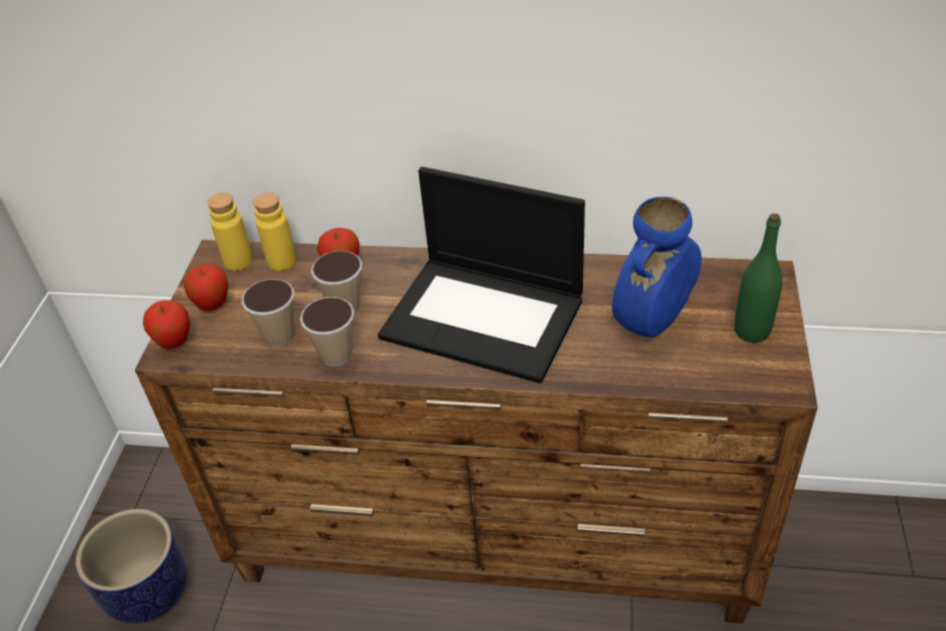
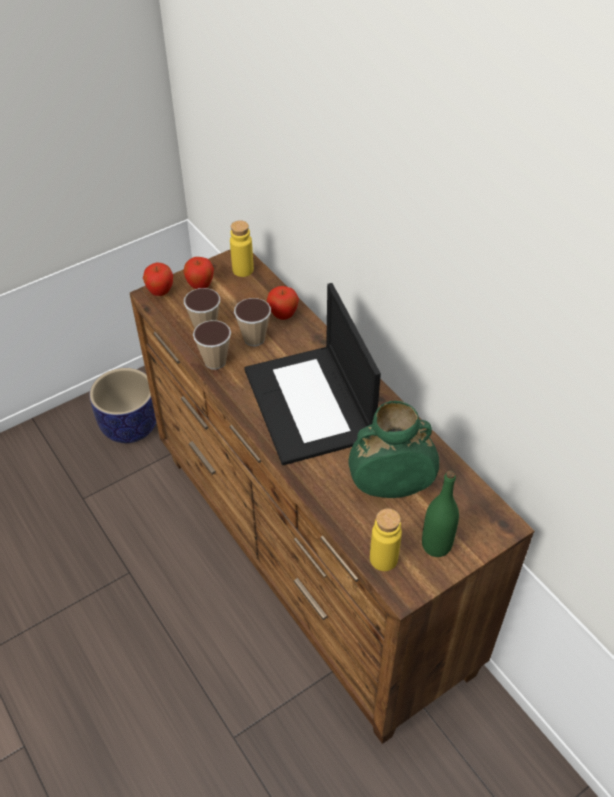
camera: 45 degrees right, 5 degrees up
yellow bottle [253,193,297,271] -> yellow bottle moved to [370,508,402,571]
blue vase [612,197,702,337] -> green vase [348,401,439,498]

